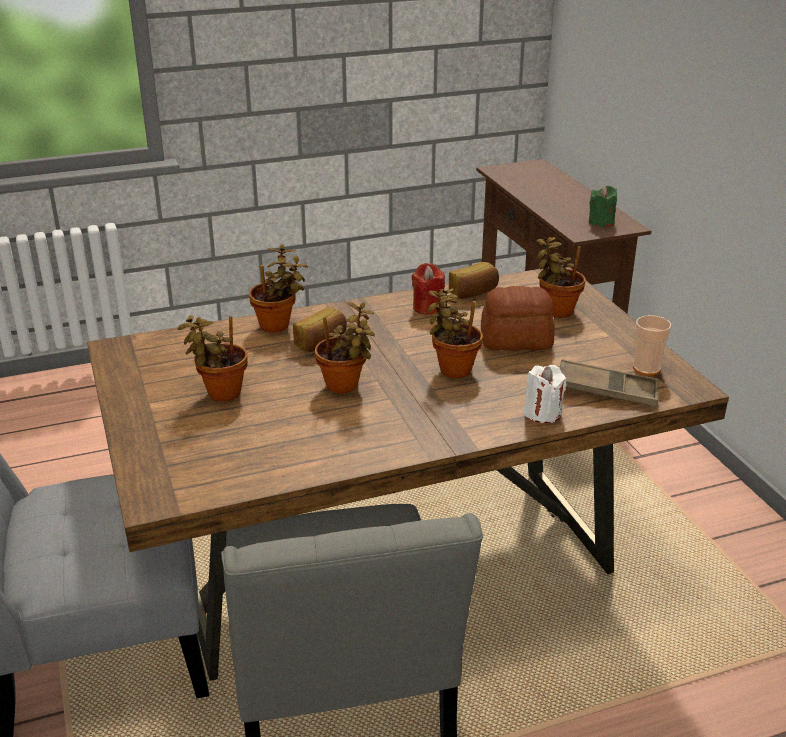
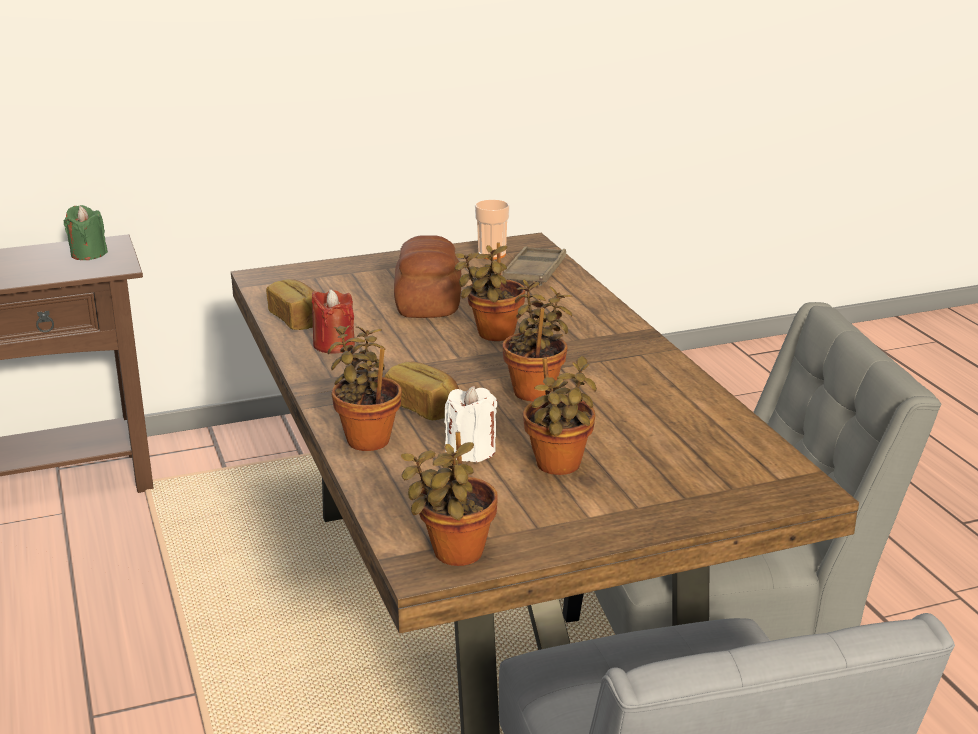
camera: 90 degrees left, 5 degrees down
white candle [523,365,567,423] -> white candle moved to [444,386,497,463]
potted plant [536,237,586,318] -> potted plant moved to [401,432,498,566]

